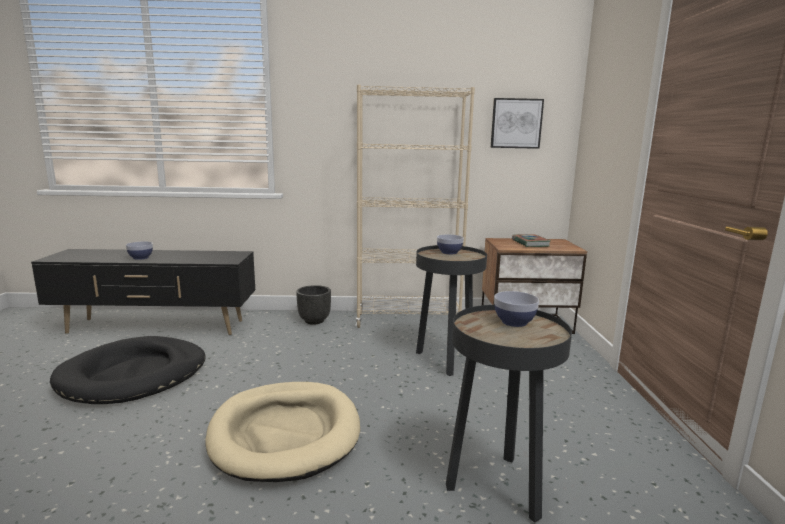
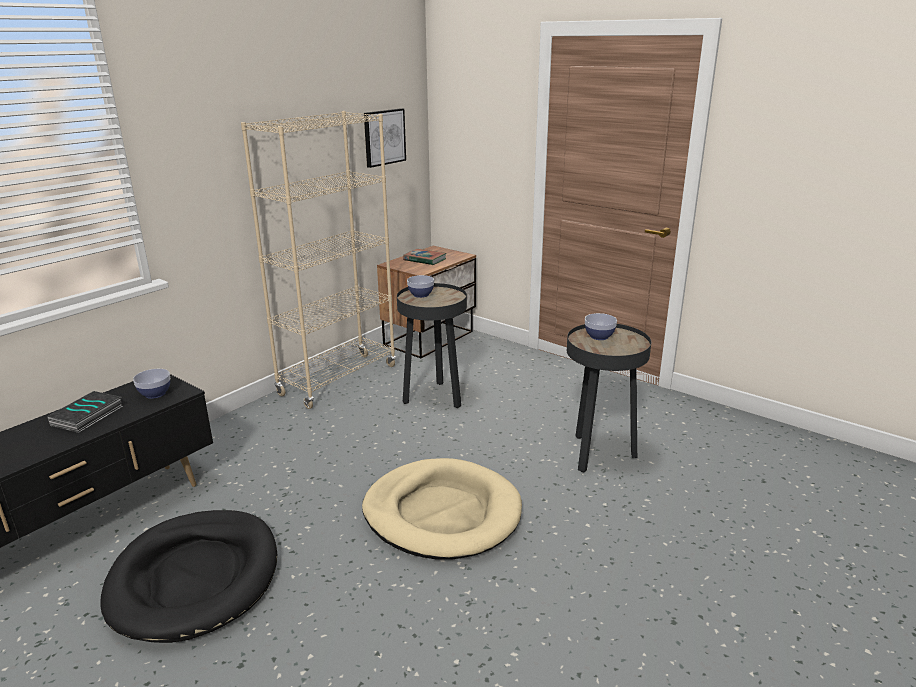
camera: 50 degrees left, 10 degrees up
bowl [126,241,153,260] -> bowl moved to [133,369,170,399]
black planter [296,285,331,325] -> none
none -> book [47,391,123,433]

